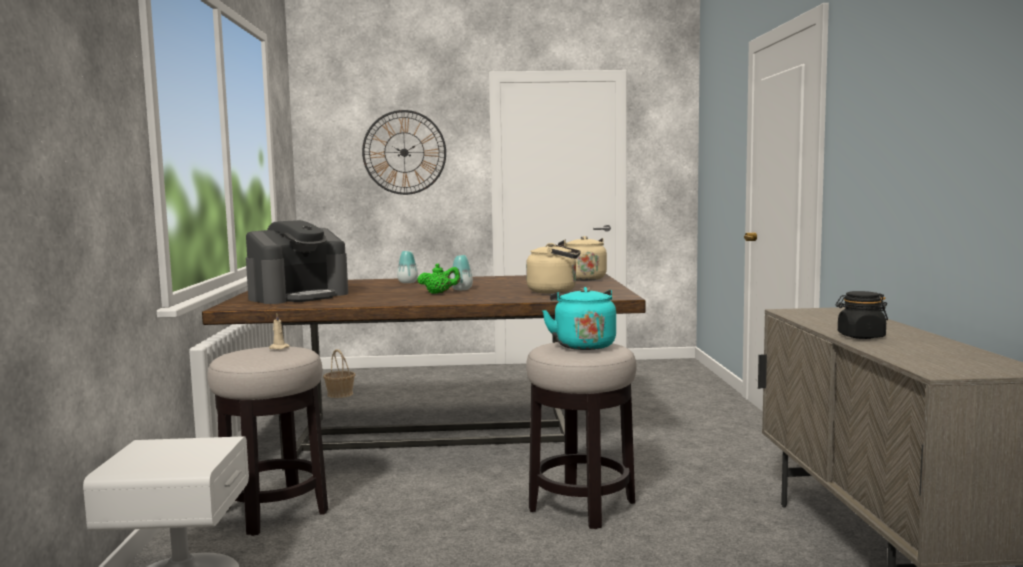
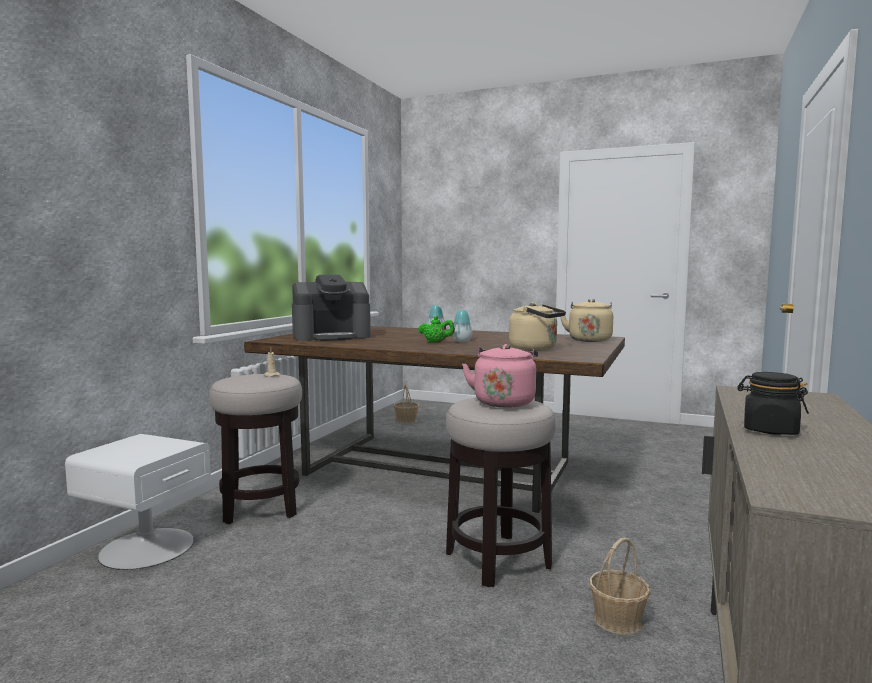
camera: 25 degrees right, 0 degrees up
wall clock [362,110,446,195] -> none
turquoise kettle [542,287,616,350] -> pink kettle [462,344,538,407]
none -> basket [589,538,650,635]

